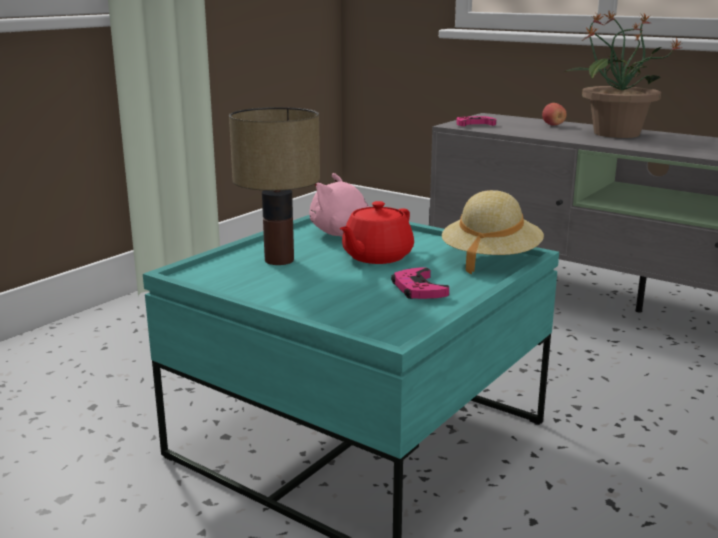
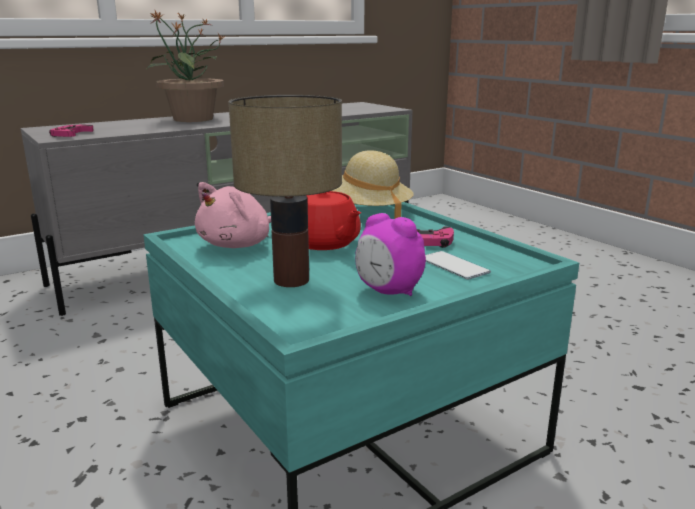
camera: 70 degrees left, 0 degrees up
apple [542,103,567,126] -> none
none -> alarm clock [355,213,426,296]
none -> phone [425,251,491,279]

